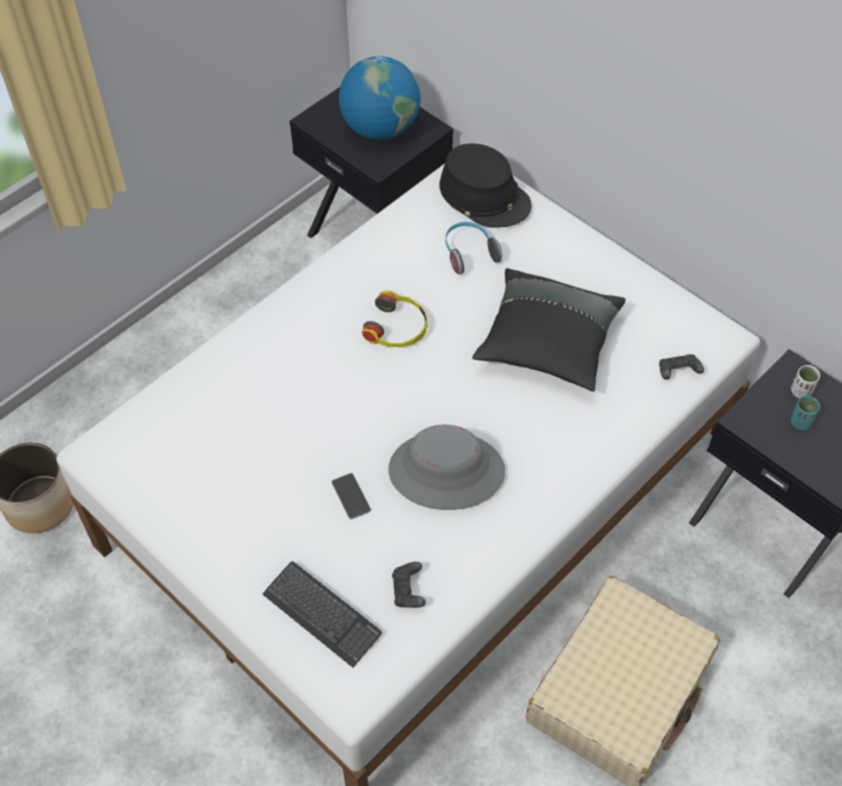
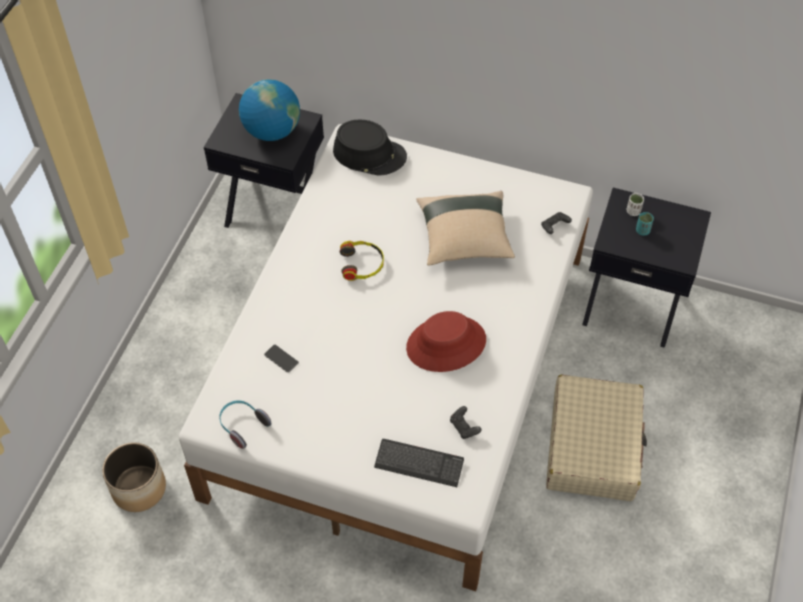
camera: 25 degrees left, 0 degrees up
phone [331,473,371,519] -> phone moved to [264,344,299,373]
grey hat [389,425,505,510] -> red hat [406,311,486,372]
headphones [445,222,502,274] -> headphones moved to [219,400,271,449]
black pillow [472,268,626,392] -> beige pillow [416,191,515,266]

